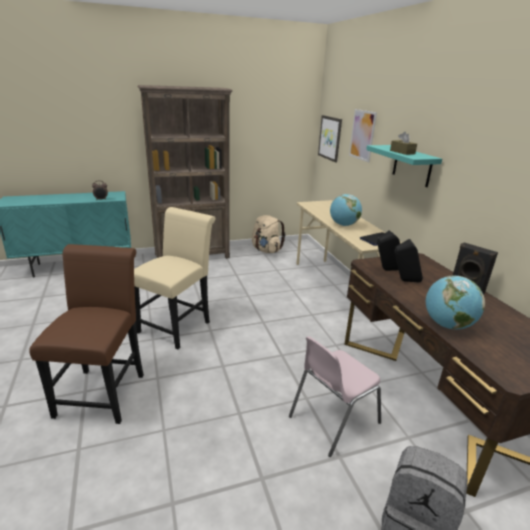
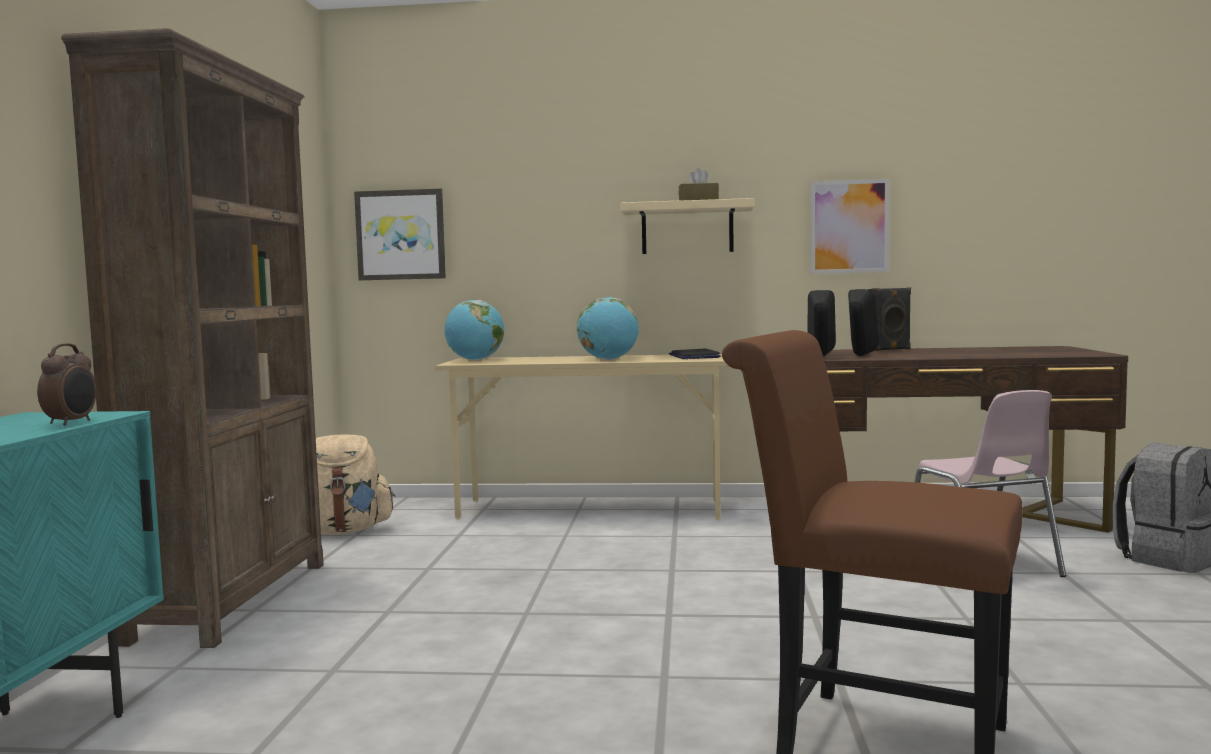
camera: 65 degrees left, 20 degrees down
beige chair [134,207,215,349] -> none
picture [349,109,377,162] -> picture moved to [810,179,890,274]
turquoise shelf [366,145,442,187] -> beige shelf [620,198,755,254]
globe [426,276,485,329] -> globe moved to [445,300,504,360]

